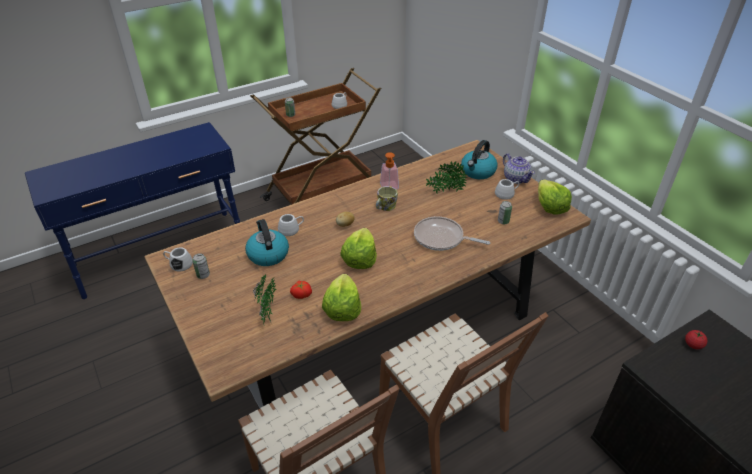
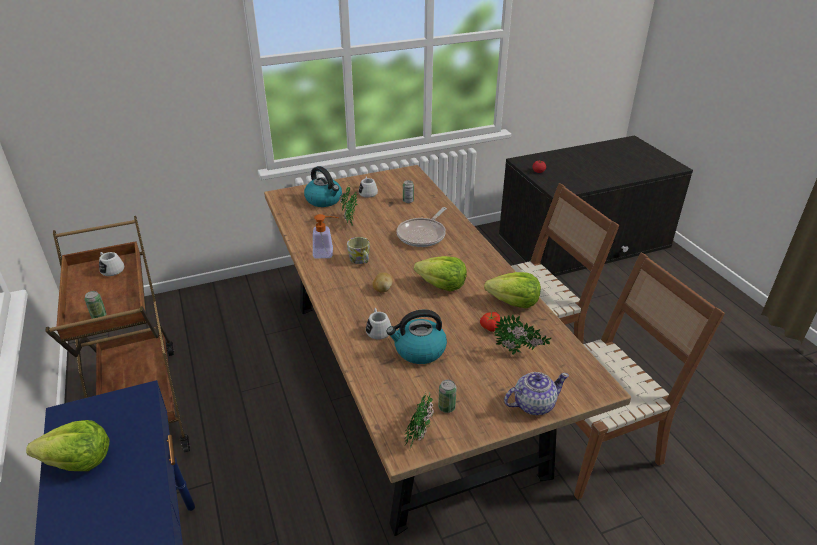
camera: 80 degrees left, 5 degrees down
white mug [163,247,193,272] -> potted plant [404,392,434,450]
teapot [503,153,535,184] -> teapot moved to [504,372,569,415]
lettuce [538,180,572,215] -> lettuce moved to [26,420,110,471]

